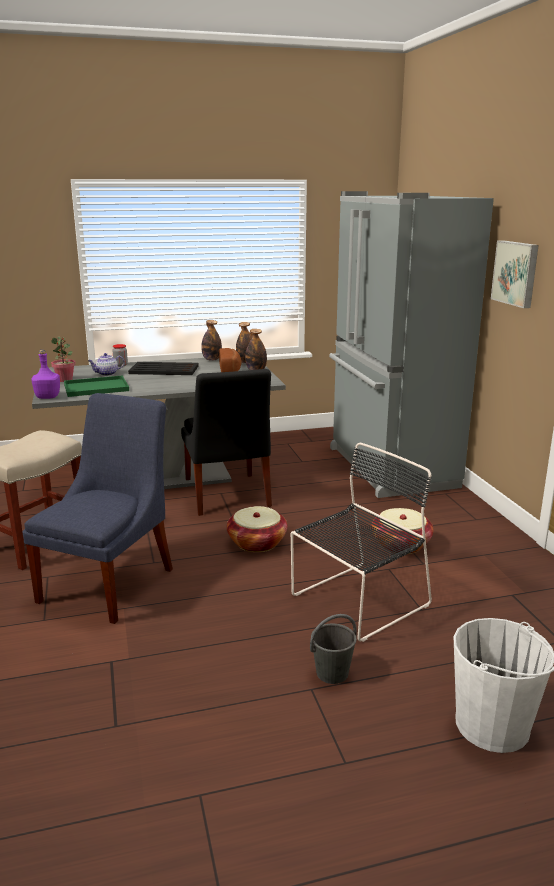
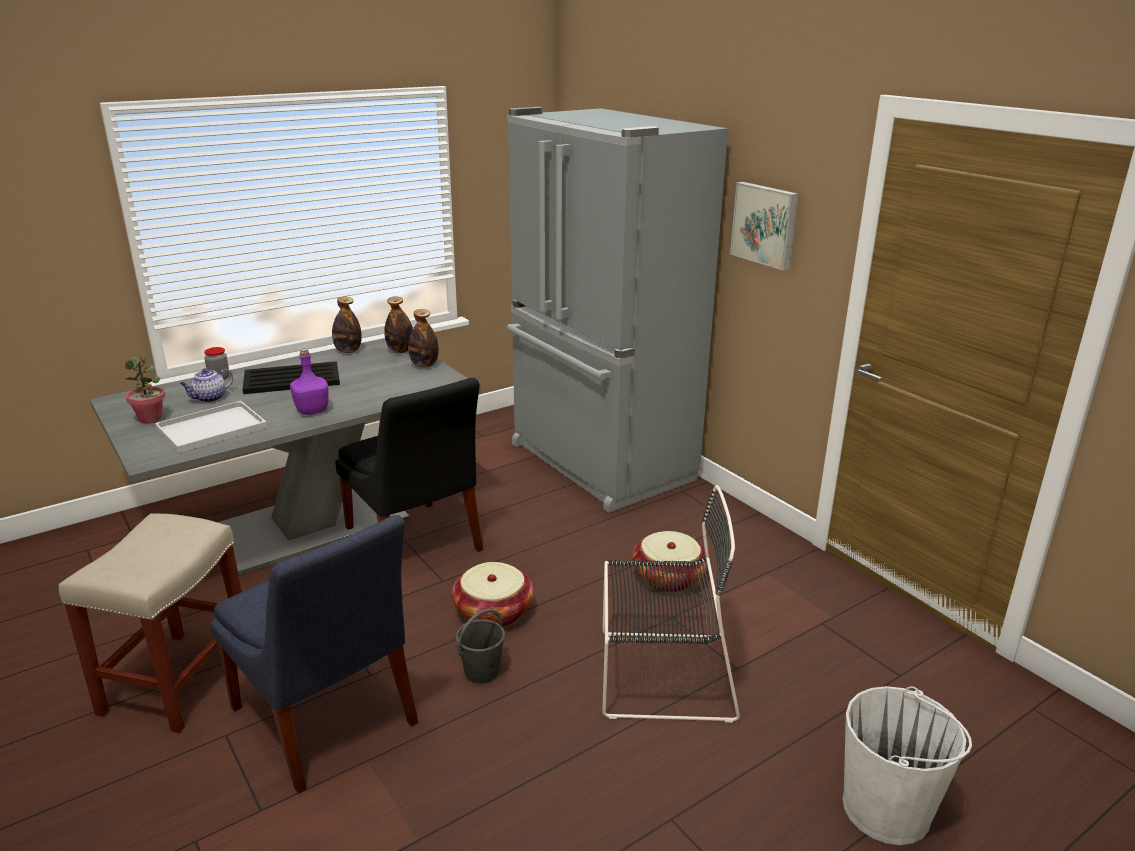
camera: 20 degrees left, 5 degrees up
blue chair [23,393,173,624] -> blue chair turned 135 degrees clockwise [210,515,418,793]
purple bottle [31,350,60,399] -> purple bottle moved to [290,349,329,415]
green tray [64,376,129,397] -> white tray [155,401,267,453]
bread [219,348,242,372] -> none
black chair [291,443,432,642] -> black chair turned 60 degrees clockwise [602,485,740,723]
grey bucket [310,614,357,684] -> grey bucket moved to [456,609,505,684]

